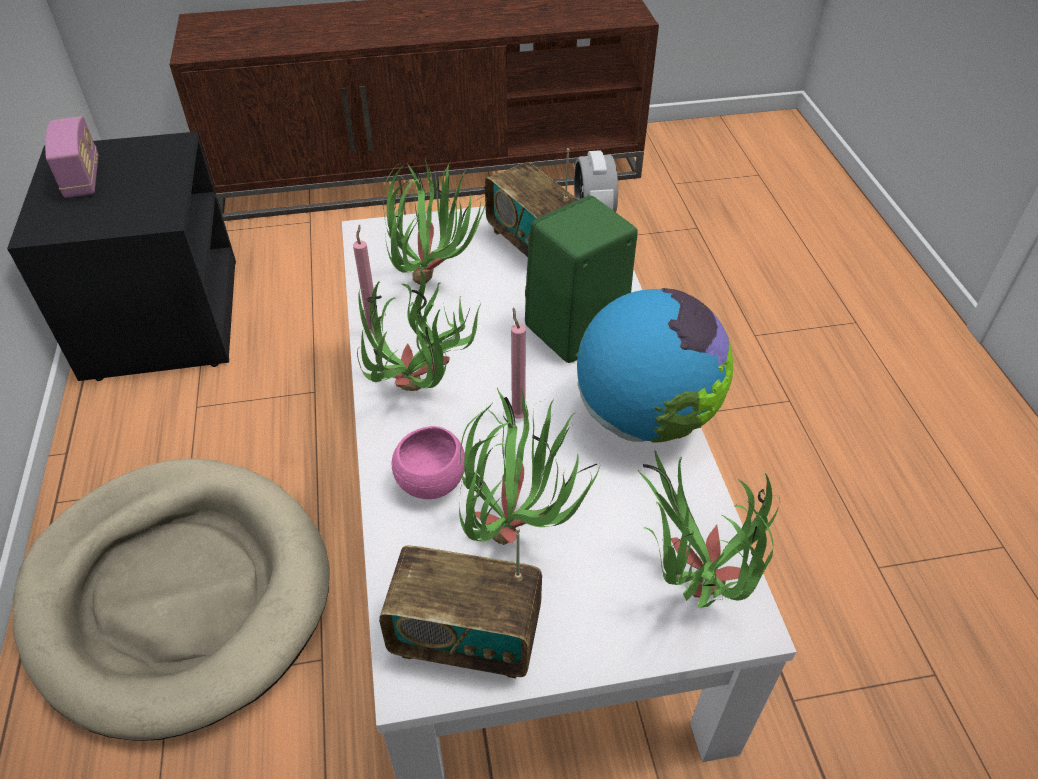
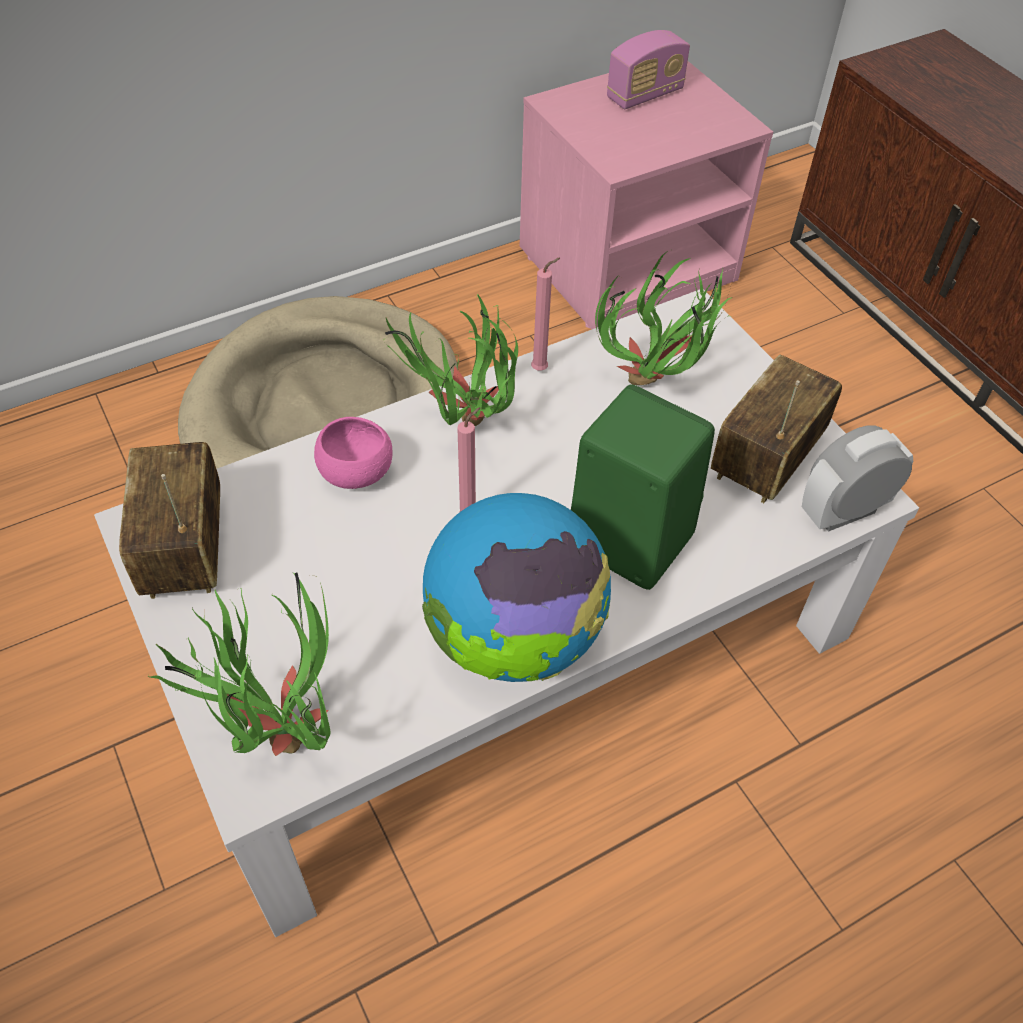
camera: 70 degrees right, 5 degrees up
black nightstand [7,132,236,381] -> pink nightstand [520,61,773,330]
potted plant [459,385,600,545] -> none

